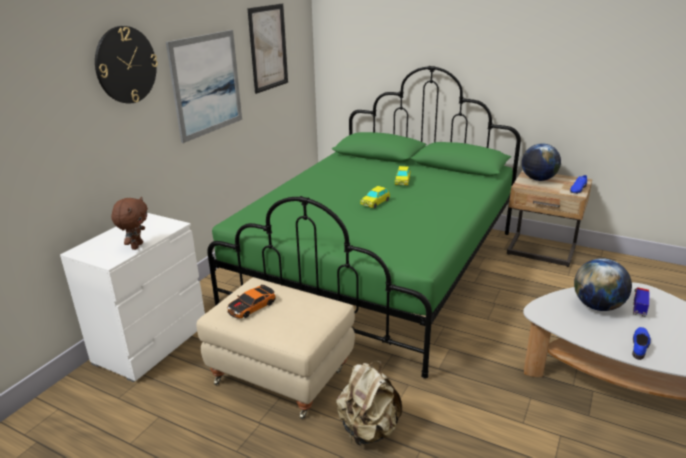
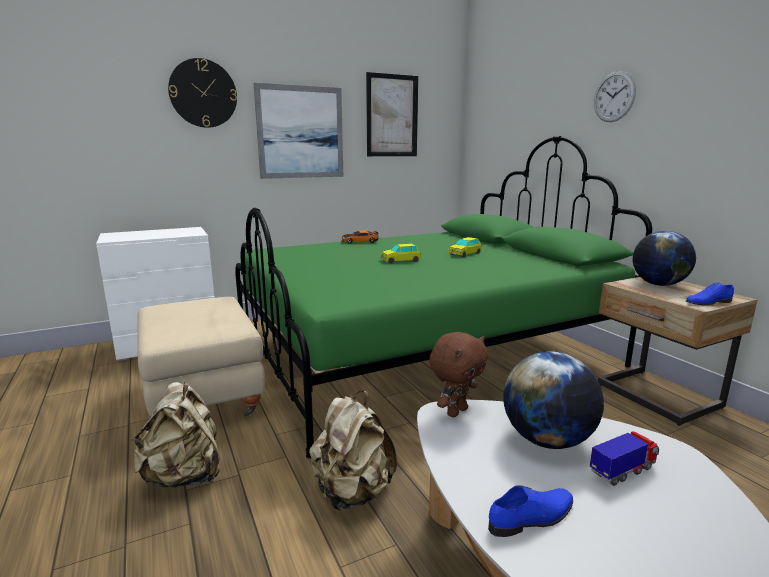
camera: 35 degrees right, 10 degrees down
brown plush toy [111,197,148,250] -> brown plush toy moved to [429,332,488,417]
toy car [227,285,276,318] -> toy car moved to [341,230,379,244]
none -> beige backpack [309,391,397,510]
none -> wall clock [594,71,636,122]

